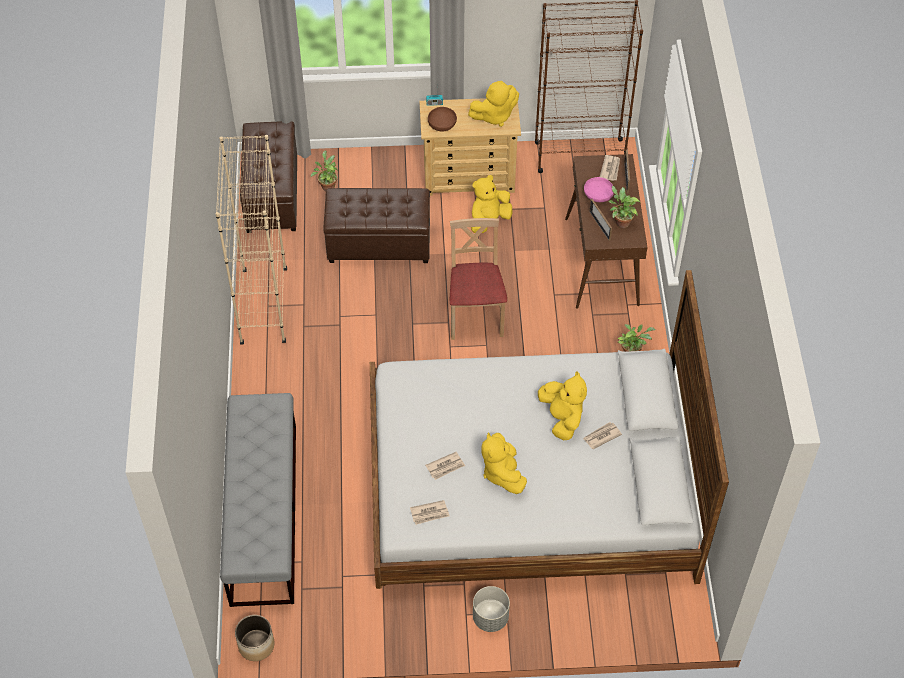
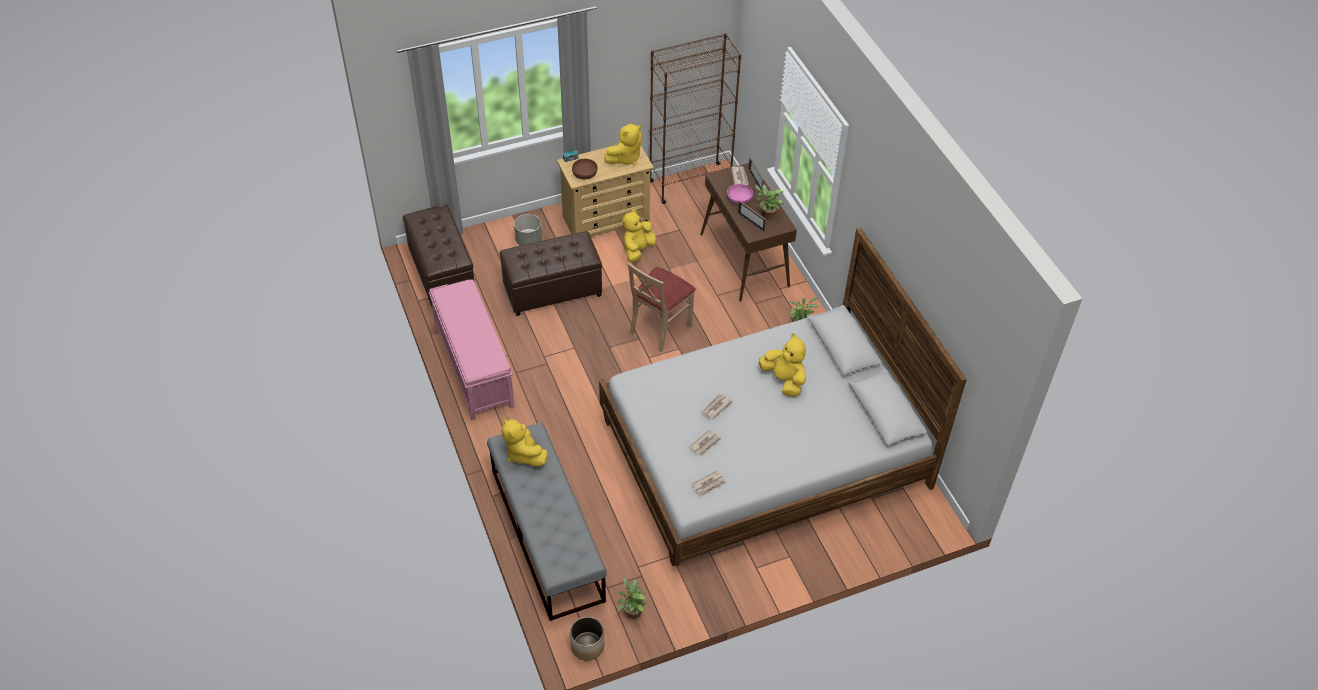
camera: 20 degrees left, 5 degrees down
beige bookcase [215,135,287,345] -> pink bench [429,279,515,420]
potted plant [310,150,338,191] -> potted plant moved to [618,576,647,619]
beige chair [450,218,507,340] -> beige chair turned 120 degrees counterclockwise [628,263,696,352]
grey planter [473,586,510,632] -> grey planter moved to [514,214,542,246]
yellow plush toy [481,432,527,494] -> yellow plush toy moved to [501,418,548,466]
newspaper [583,422,622,449] -> newspaper moved to [701,394,732,419]

